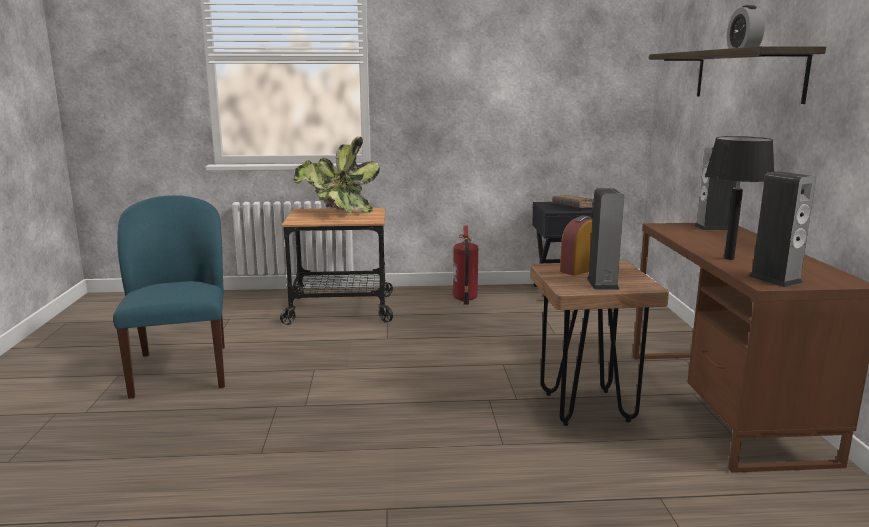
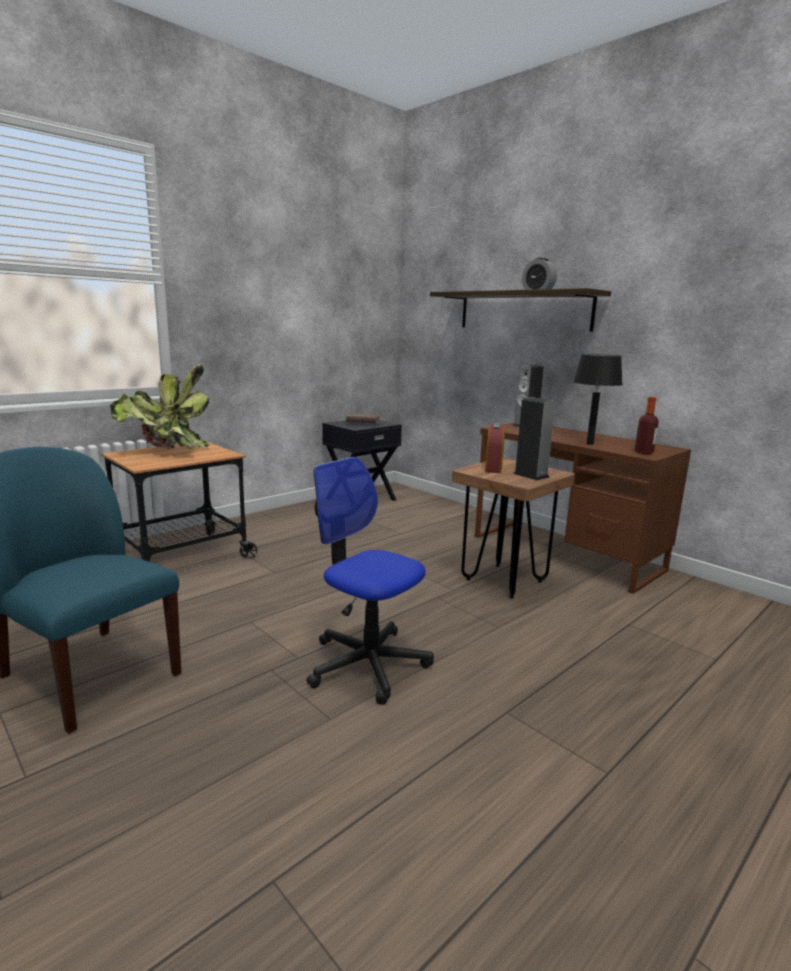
camera: 40 degrees left, 0 degrees up
fire extinguisher [453,226,478,305] -> none
speaker [749,171,816,287] -> bottle [635,397,659,454]
none -> office chair [306,457,434,705]

